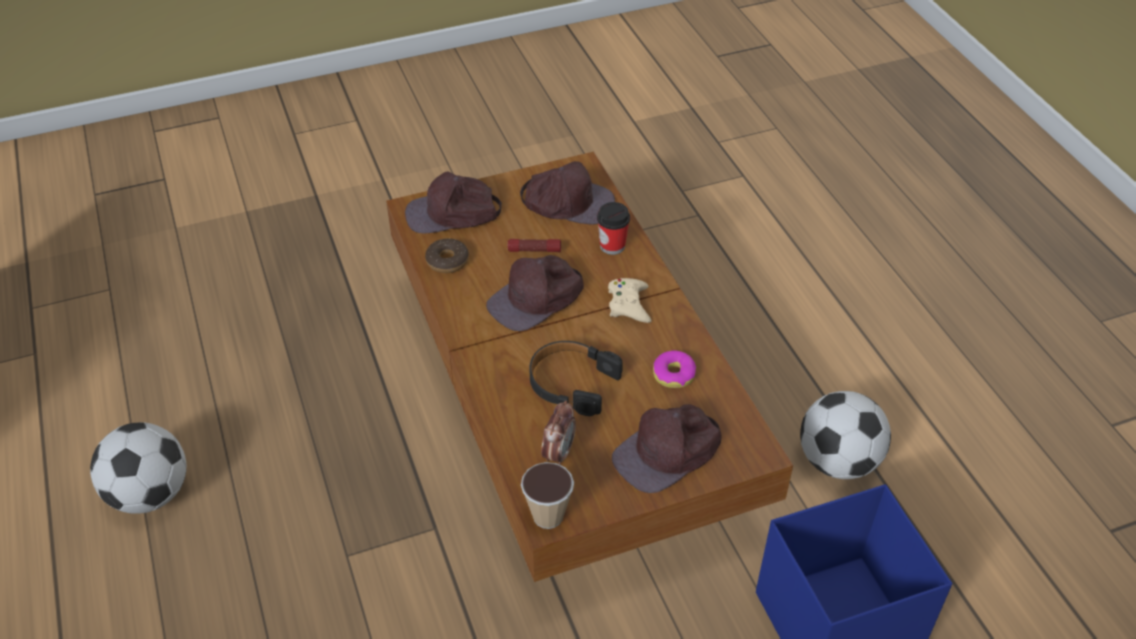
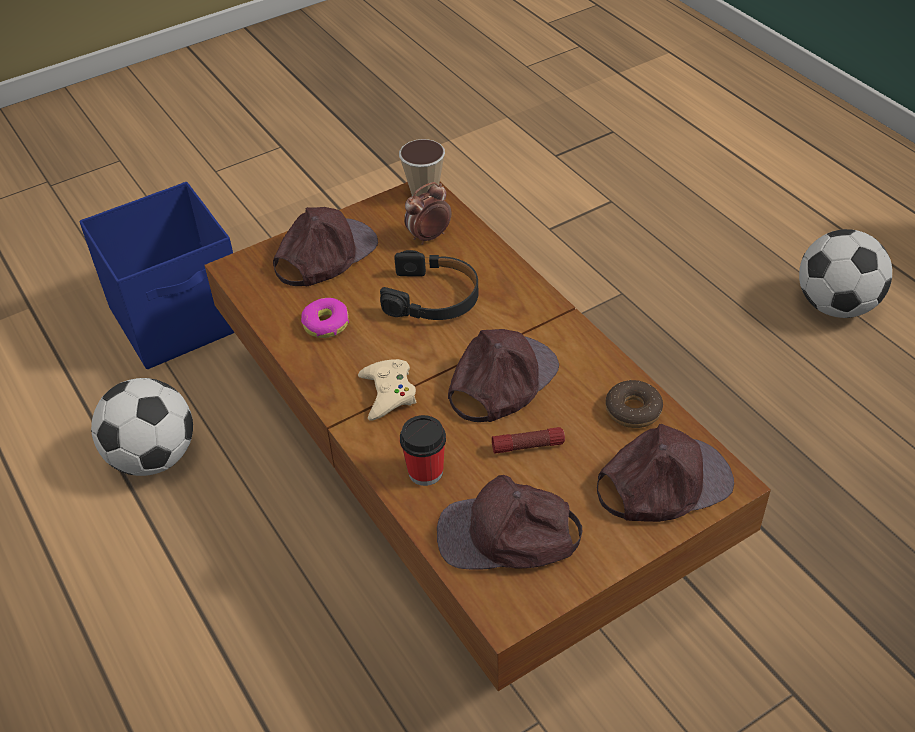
camera: 170 degrees right, 0 degrees up
alarm clock [541,401,576,465] -> alarm clock turned 45 degrees clockwise [404,182,452,245]

